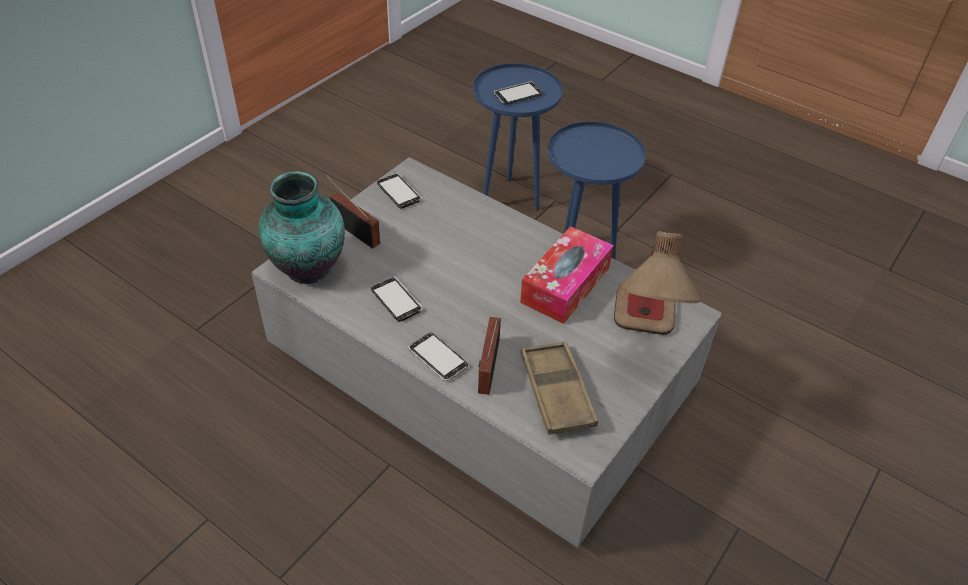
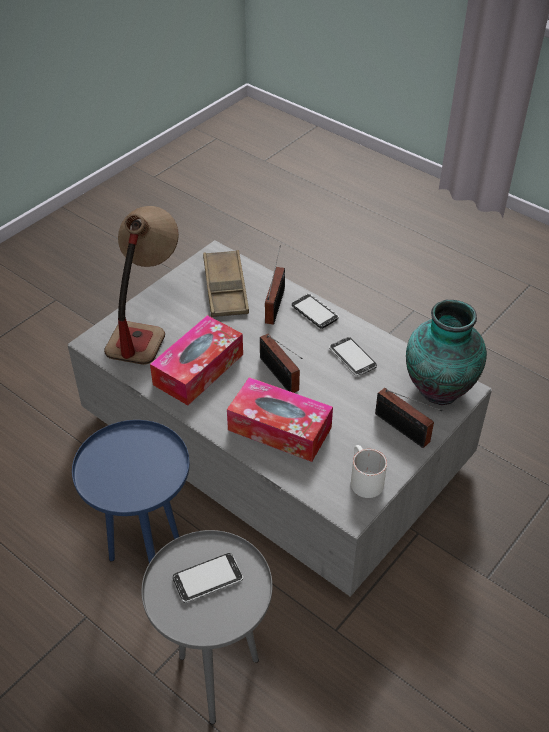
camera: 175 degrees left, 0 degrees up
phone [377,173,422,209] -> white mug [351,445,387,498]
blue side table [473,63,563,211] -> grey side table [141,530,272,725]
none -> tissue box [227,377,333,462]
none -> radio [260,334,302,393]

